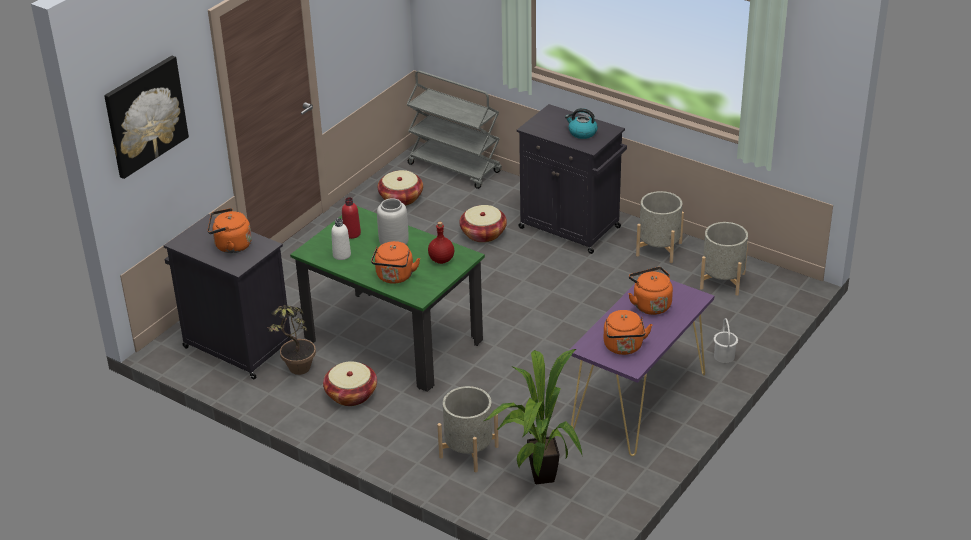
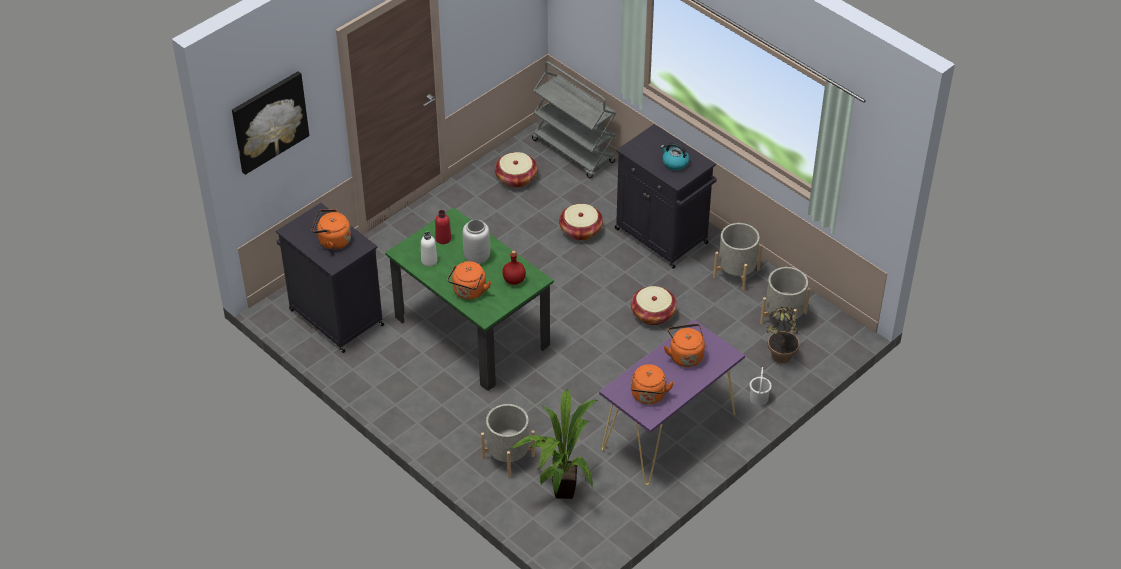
camera: 10 degrees right, 10 degrees up
potted plant [266,305,316,375] -> potted plant moved to [767,307,800,363]
basket [323,361,377,406] -> basket moved to [631,286,677,325]

